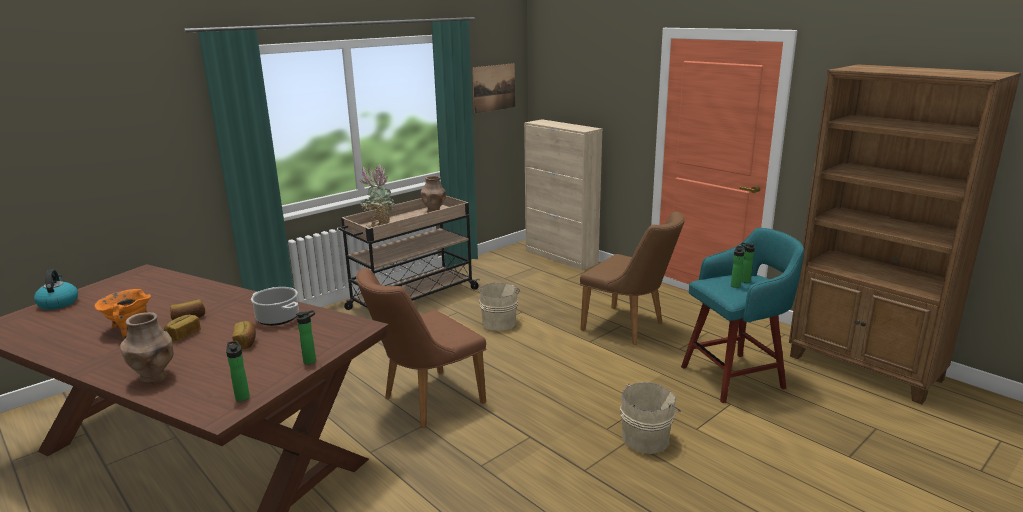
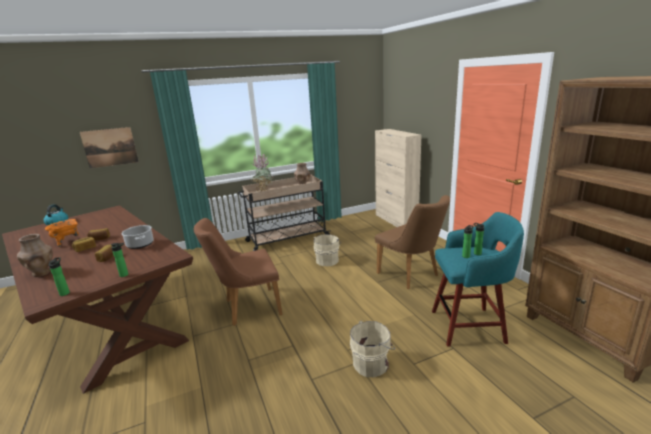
camera: 20 degrees right, 0 degrees up
picture [472,63,515,114] -> picture moved to [80,127,139,168]

